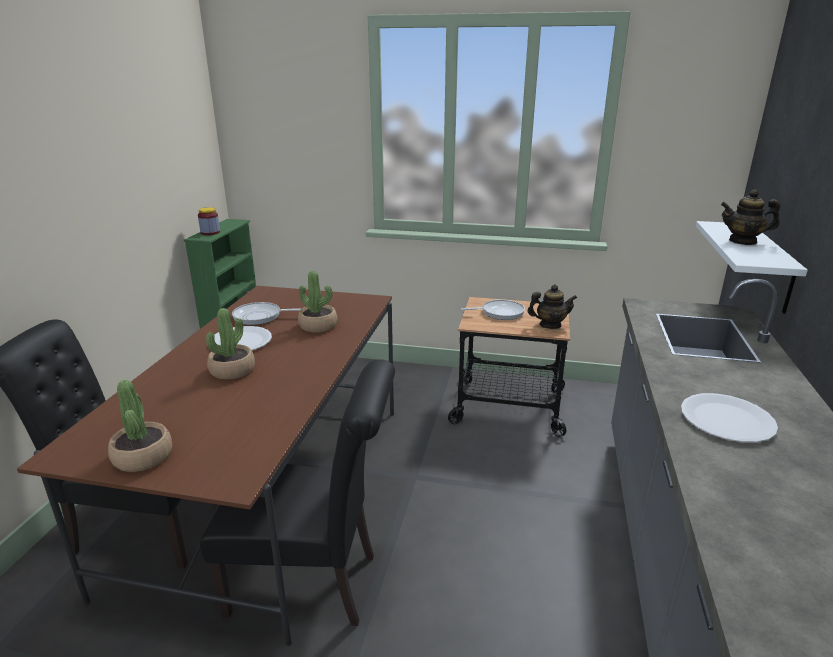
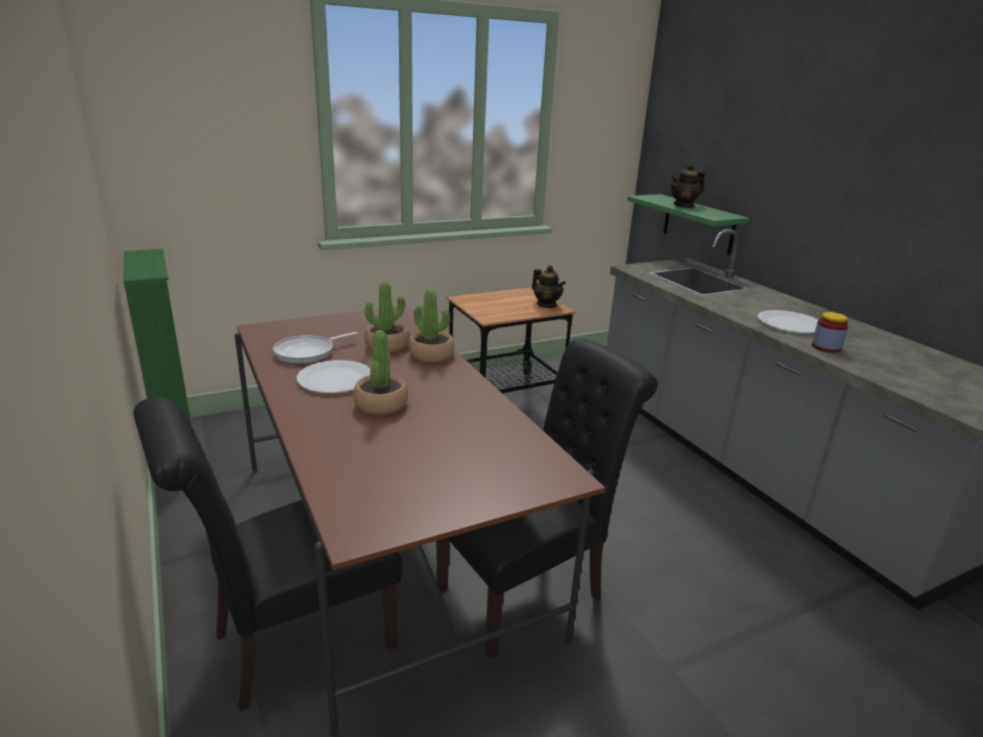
camera: 40 degrees left, 0 degrees up
potted plant [108,380,172,472] -> potted plant moved to [409,290,454,363]
jar [198,207,220,235] -> jar moved to [812,312,848,353]
frying pan [461,300,525,320] -> none
teapot [527,284,577,329] -> teapot turned 90 degrees clockwise [532,265,566,308]
white shelf [696,221,808,314] -> green shelf [627,194,750,255]

